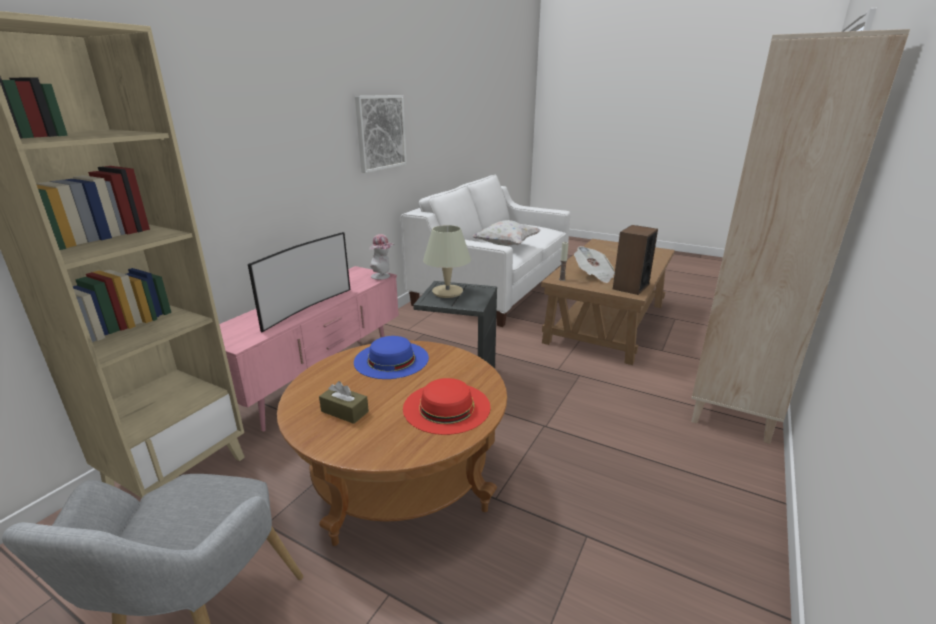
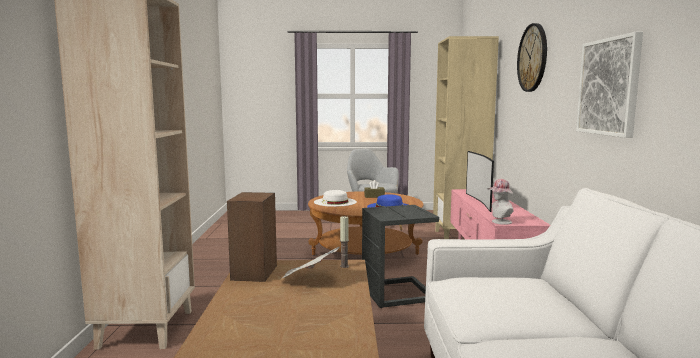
camera: 150 degrees right, 15 degrees down
red hat [403,378,490,435] -> white hat [314,190,357,207]
beige table lamp [423,225,471,298] -> none
white pillow [472,220,541,246] -> none
none -> wall clock [517,23,547,92]

